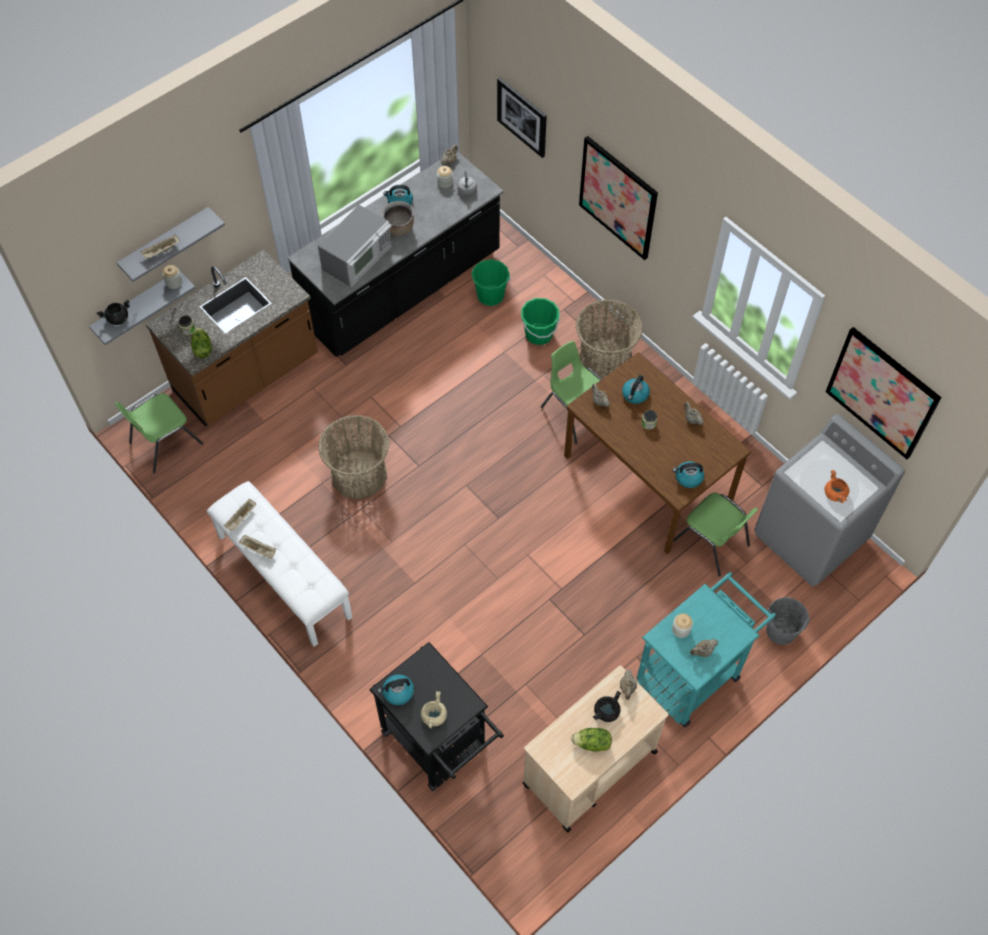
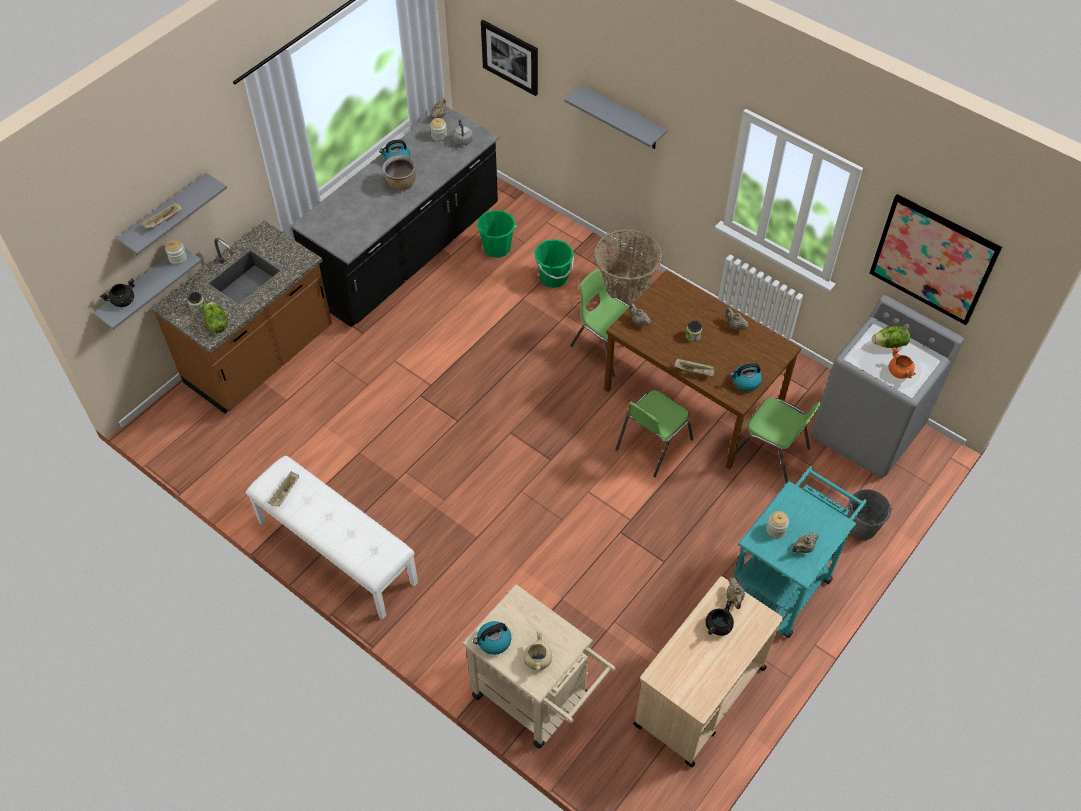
camera: 10 degrees left, 5 degrees down
green chair [114,393,203,474] -> green chair moved to [616,390,693,477]
beige tray [239,535,276,559] -> beige tray moved to [674,359,714,376]
microwave [318,205,391,287] -> none
basket [318,415,390,500] -> none
black cart [369,642,504,791] -> beige cart [462,584,616,748]
lettuce [571,728,612,752] -> lettuce moved to [872,326,910,348]
picture [579,136,658,260] -> grey shelf [564,85,667,149]
kettle [622,375,650,404] -> none

